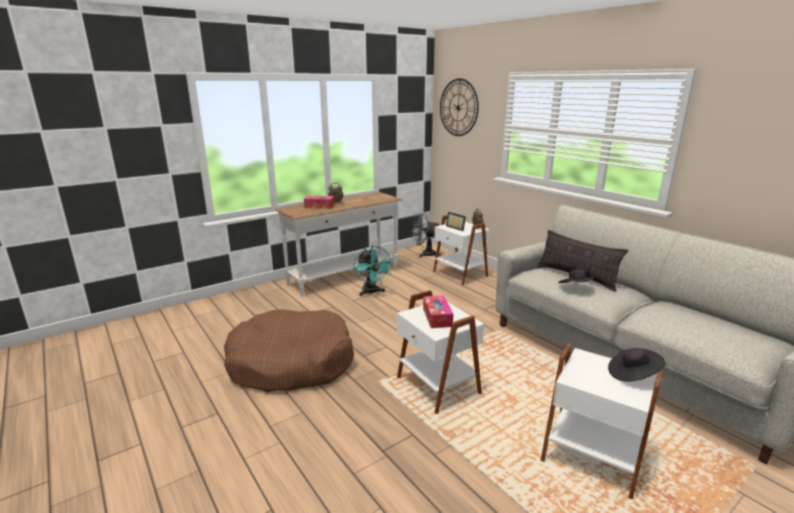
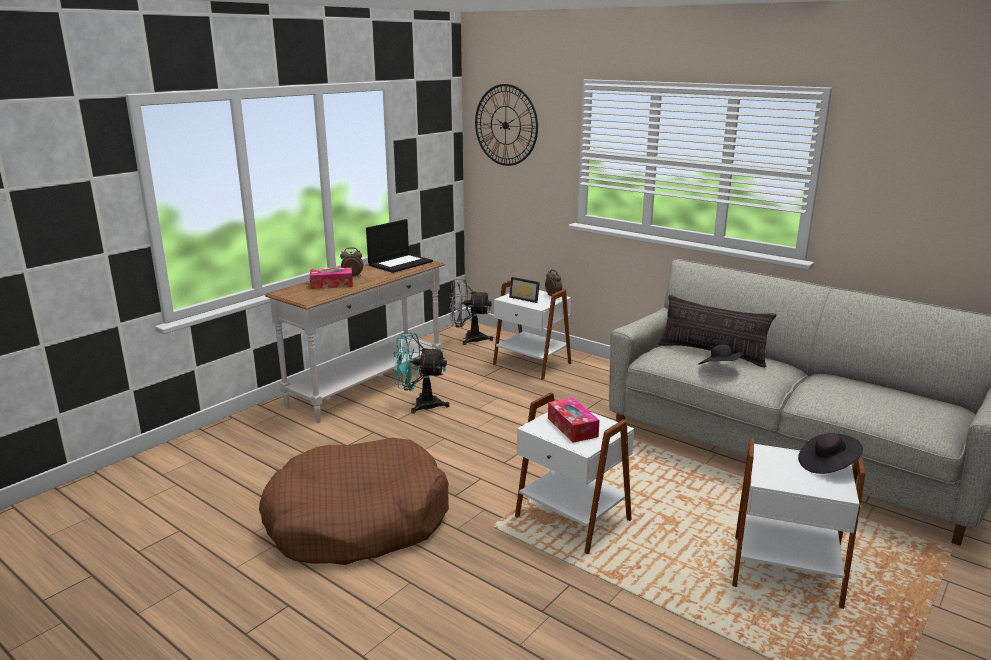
camera: 15 degrees left, 0 degrees up
turquoise fan [354,245,393,296] -> turquoise fan turned 135 degrees clockwise [393,333,449,414]
none -> laptop [366,219,433,273]

